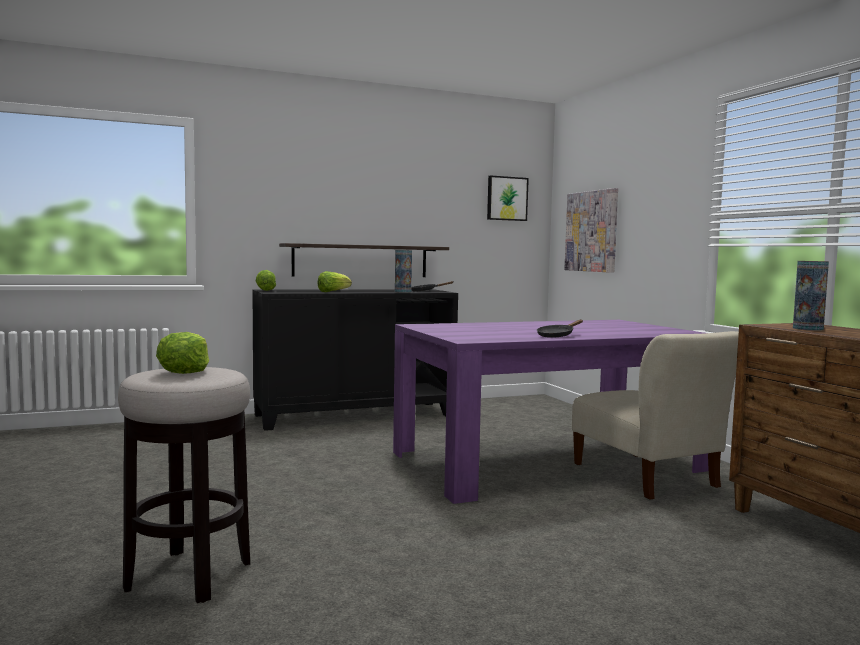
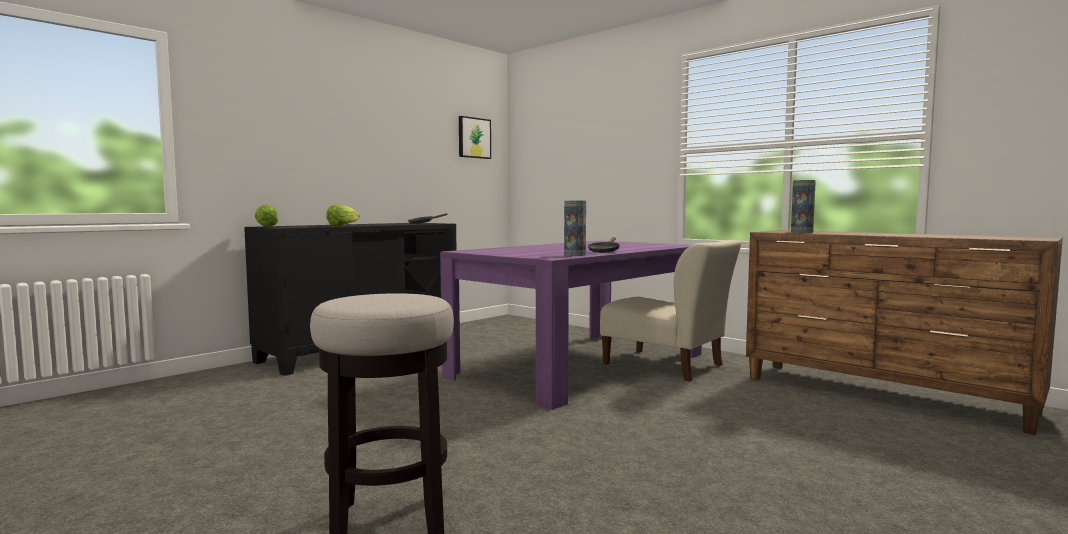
camera: 25 degrees left, 0 degrees up
lettuce [156,332,209,374] -> none
shelf [279,243,449,277] -> none
vase [395,250,412,293] -> vase moved to [564,201,586,256]
picture [564,188,618,273] -> none

